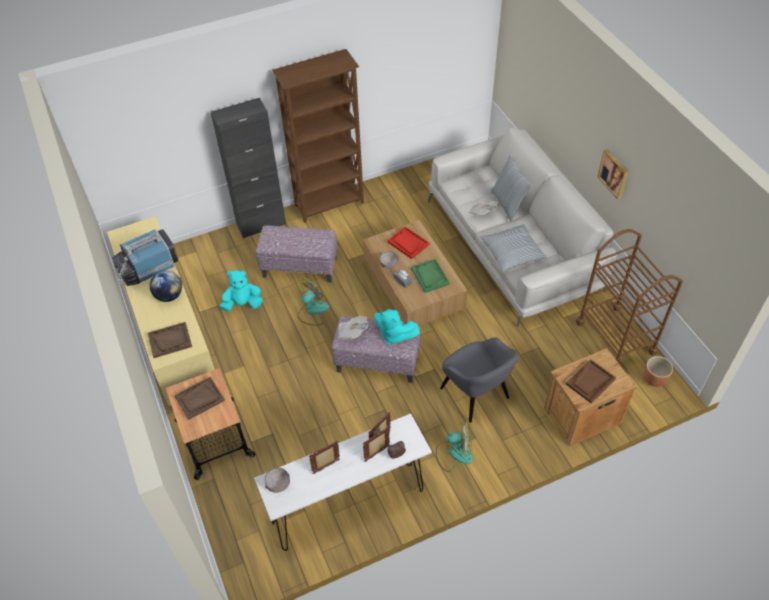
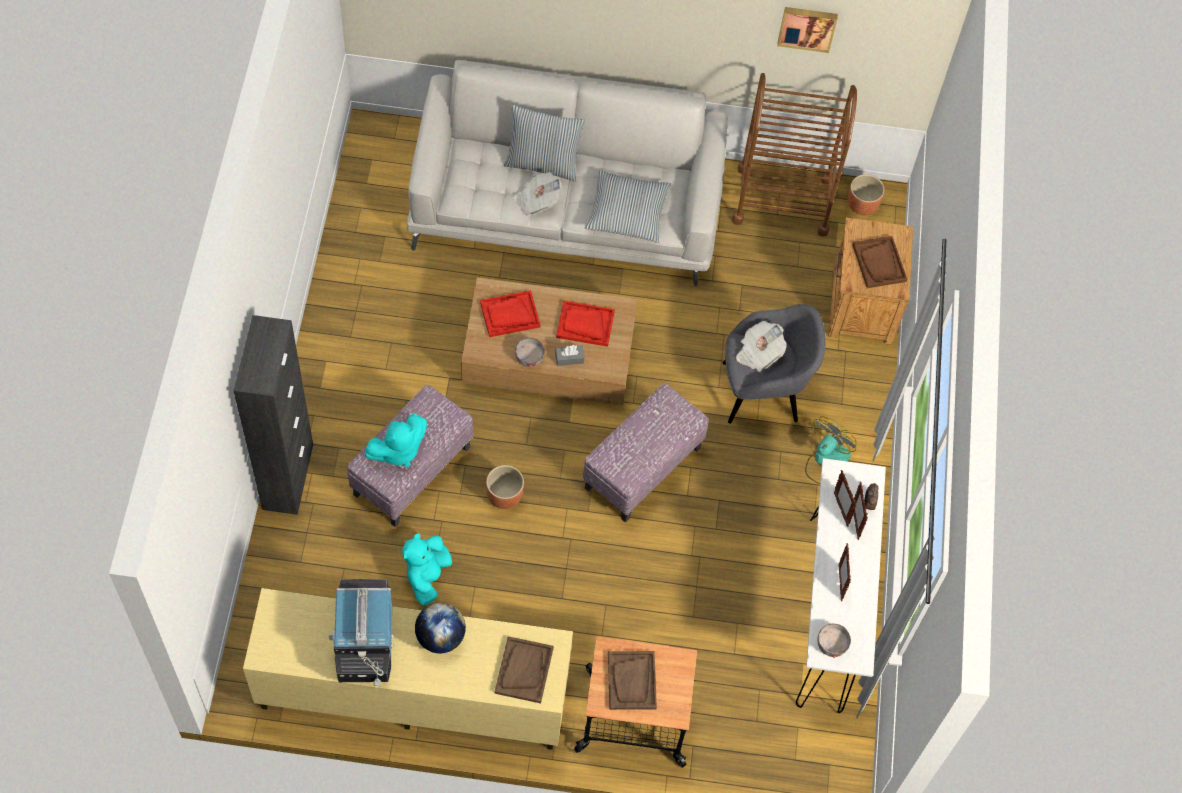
camera: 65 degrees left, 10 degrees up
brown bookcase [272,49,364,223] -> none
fan [298,278,329,326] -> brown planter [486,465,524,509]
newspaper [338,316,368,339] -> newspaper moved to [736,321,787,372]
turquoise plush toy [374,309,420,345] -> turquoise plush toy moved to [365,414,427,467]
green tray [411,259,450,293] -> red tray [556,301,615,347]
picture [597,149,629,200] -> picture moved to [777,7,838,53]

